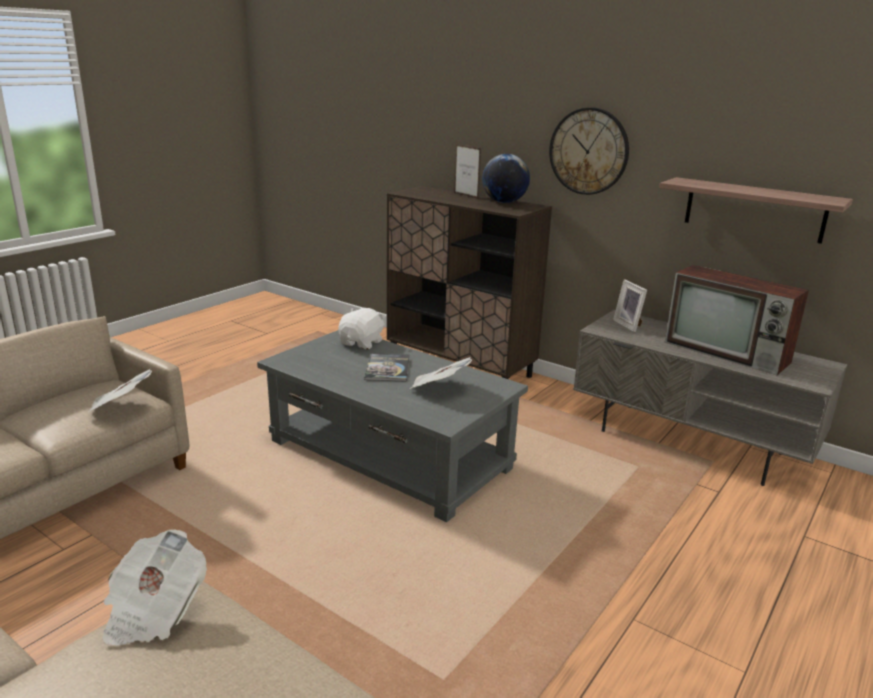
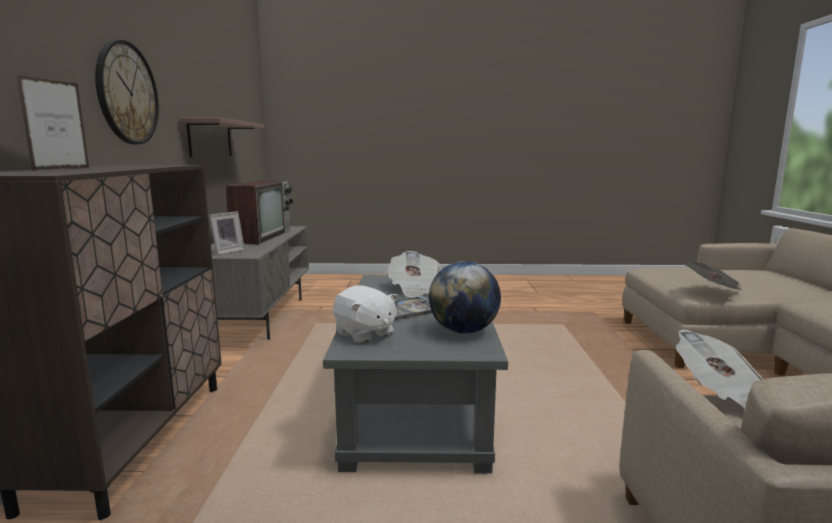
camera: 125 degrees left, 10 degrees down
white plush toy [338,308,386,349] -> white plush toy turned 120 degrees counterclockwise [333,285,398,344]
globe [482,154,530,203] -> globe moved to [429,261,501,334]

